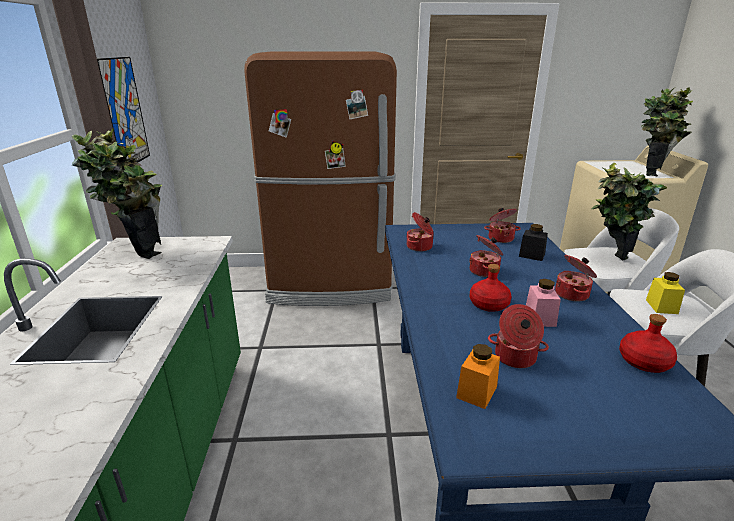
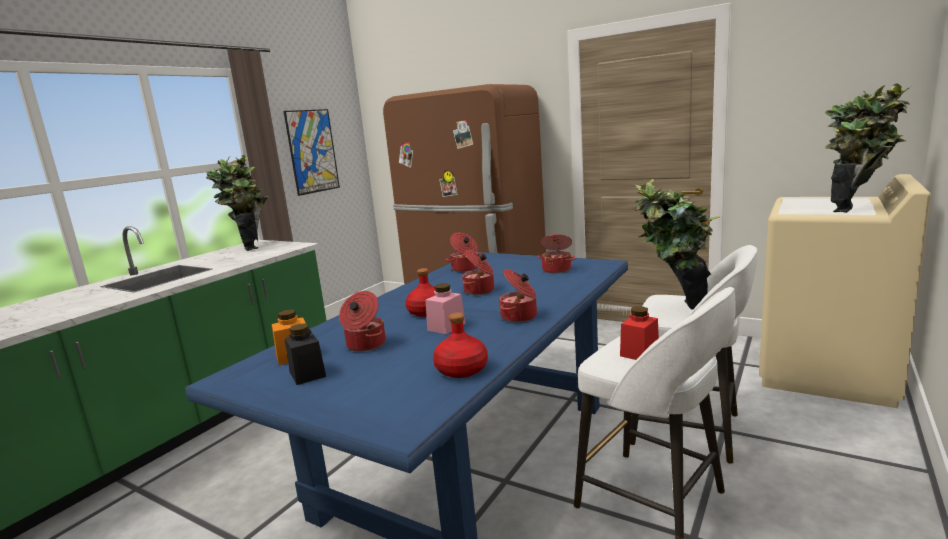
camera: 35 degrees right, 10 degrees down
black jar [519,224,548,261] -> black jar moved to [285,323,326,385]
yellow jar [646,272,685,314] -> red jar [620,306,659,360]

